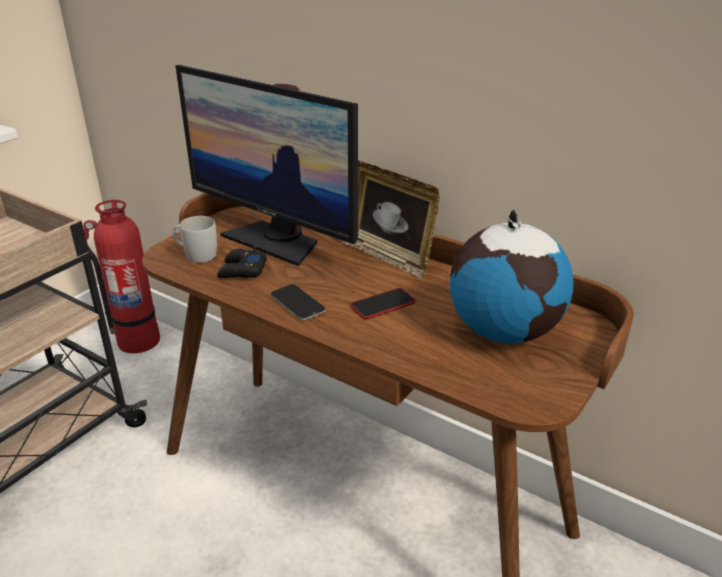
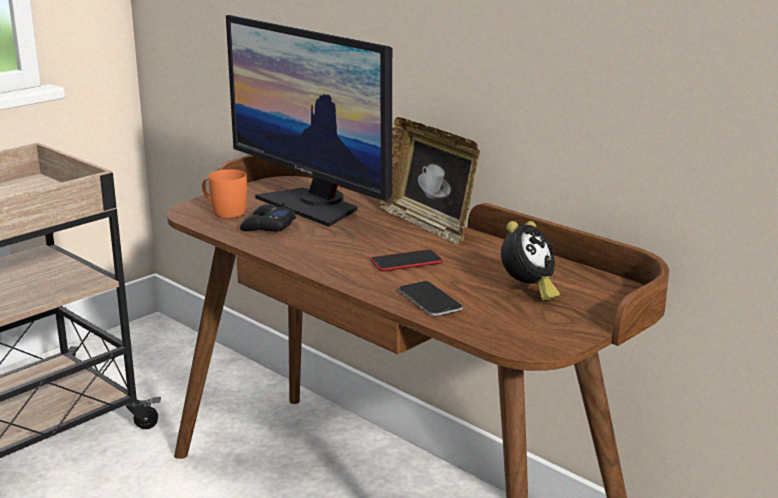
camera: 10 degrees right, 10 degrees down
fire extinguisher [83,200,160,353] -> none
white mug [172,216,217,263] -> orange mug [202,169,247,218]
phone [271,284,326,321] -> phone moved to [399,281,463,316]
globe [450,210,573,344] -> alarm clock [501,221,560,300]

